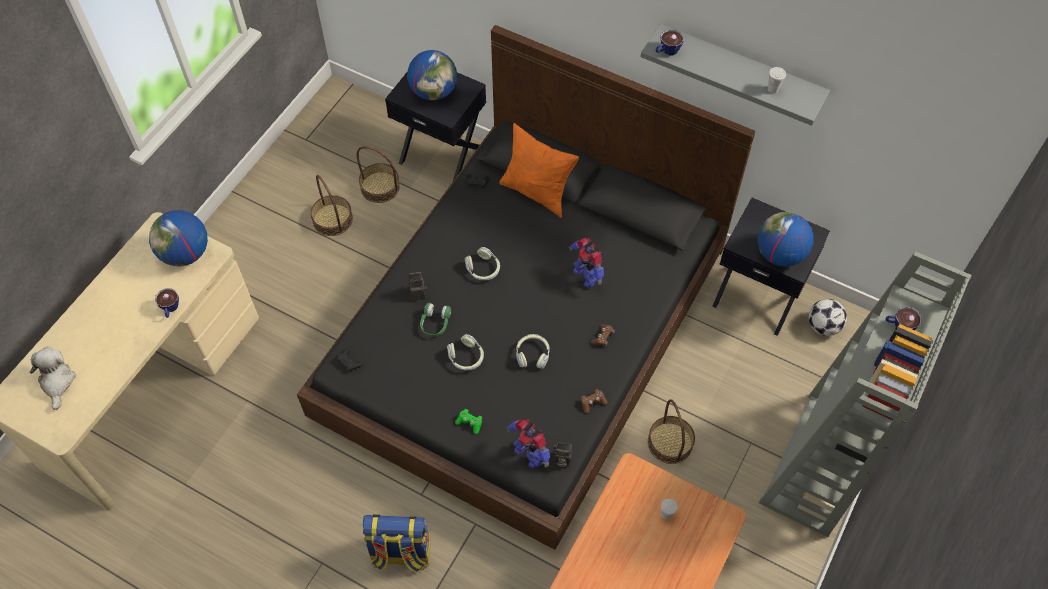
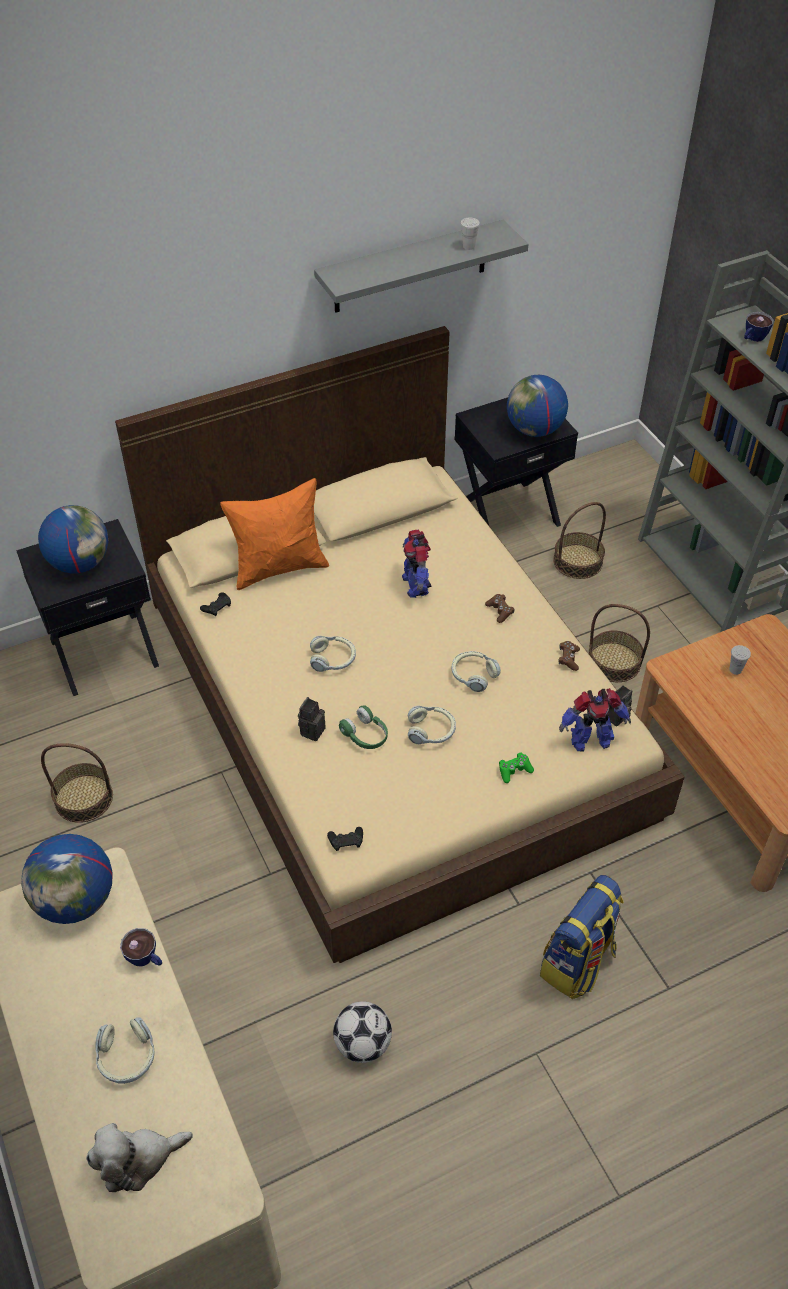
camera: 55 degrees left, 10 degrees down
plush toy [29,347,76,410] -> plush toy turned 45 degrees counterclockwise [86,1123,193,1192]
black bed [297,25,756,550] -> beige bed [115,326,685,963]
basket [356,146,400,203] -> basket moved to [553,502,606,579]
toy robot [569,238,604,288] -> toy robot turned 75 degrees clockwise [402,529,431,598]
cup [656,29,684,55] -> none
football [808,299,847,336] -> football moved to [333,1001,392,1063]
none -> headphones [95,1017,155,1084]

